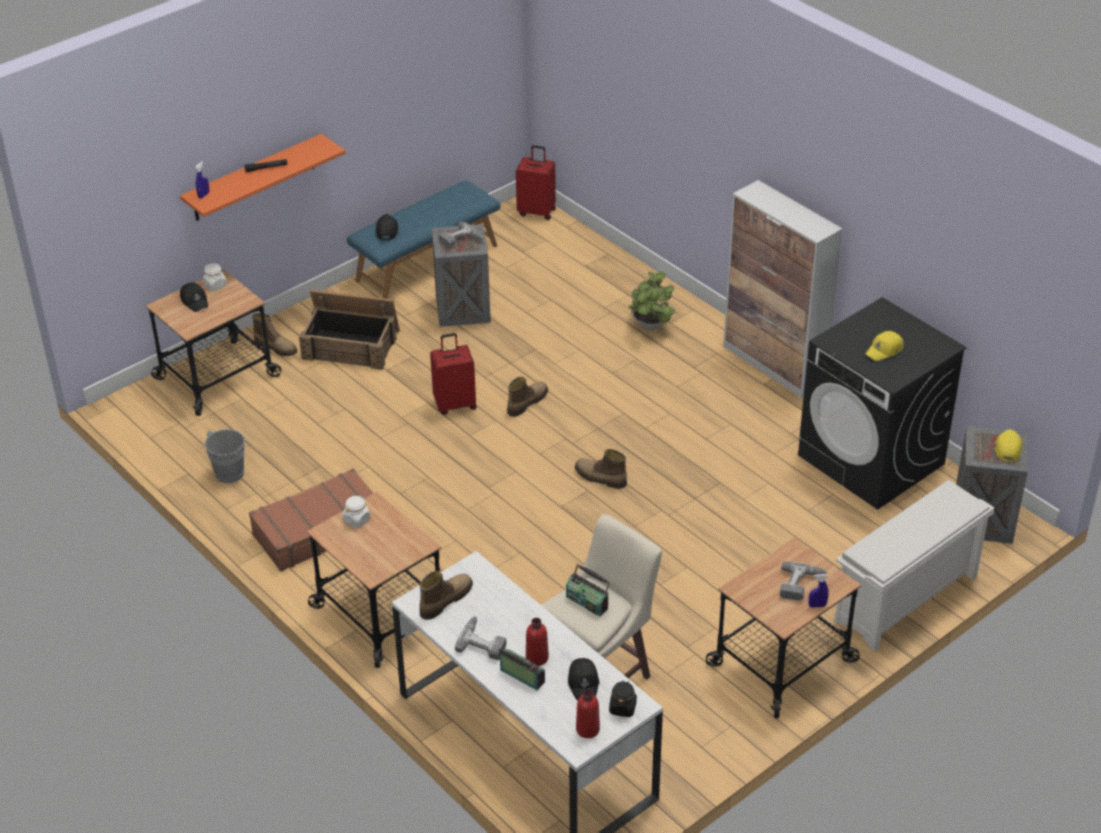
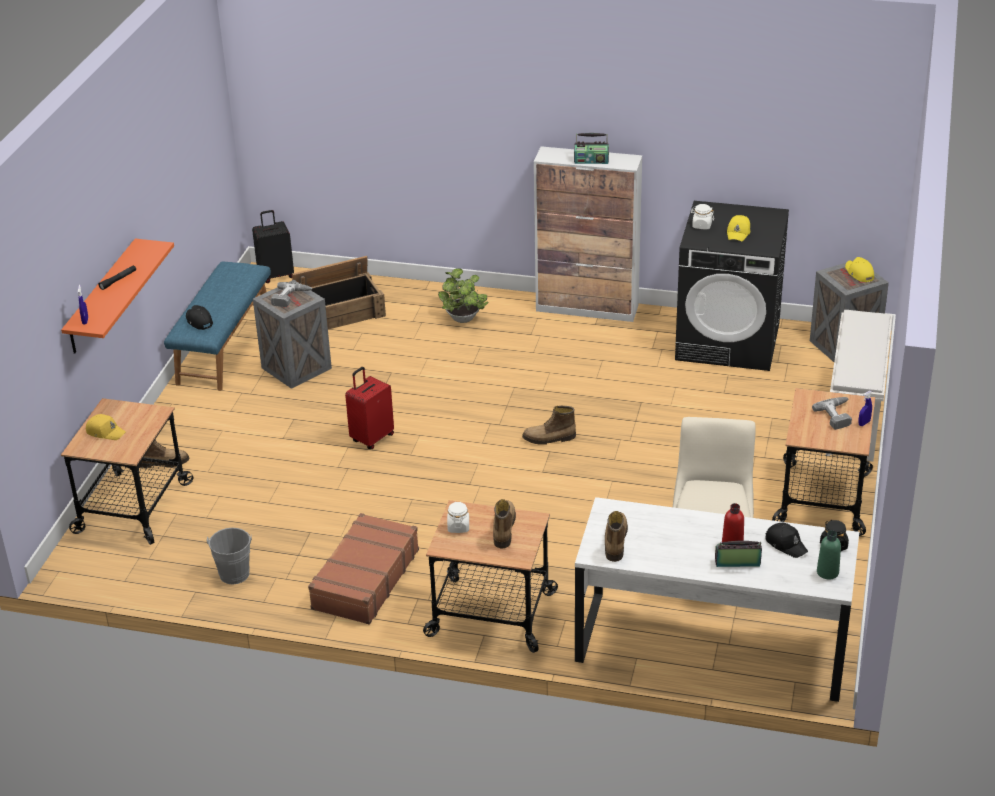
camera: 35 degrees left, 5 degrees down
black cap [180,282,208,312] -> yellow cap [86,414,126,440]
white jar [203,263,227,291] -> white jar moved to [691,204,714,229]
crate [299,289,400,370] -> crate moved to [292,256,386,329]
power drill [455,616,506,660] -> none
boot [507,377,548,417] -> boot moved to [493,499,516,549]
red suitcase [516,145,556,220] -> black suitcase [252,210,294,283]
radio [566,564,610,616] -> radio moved to [574,133,609,164]
red bottle [576,689,600,738] -> green bottle [817,530,841,579]

